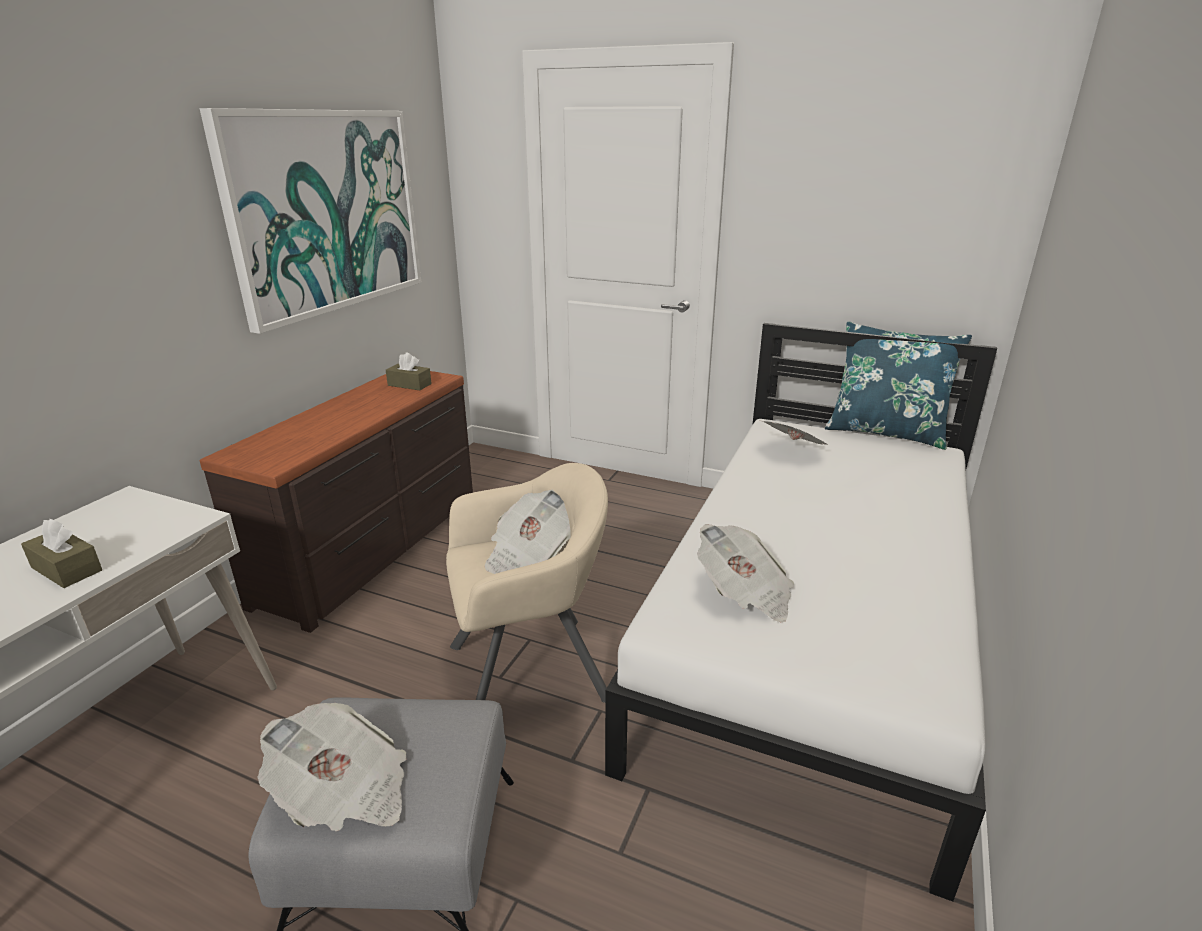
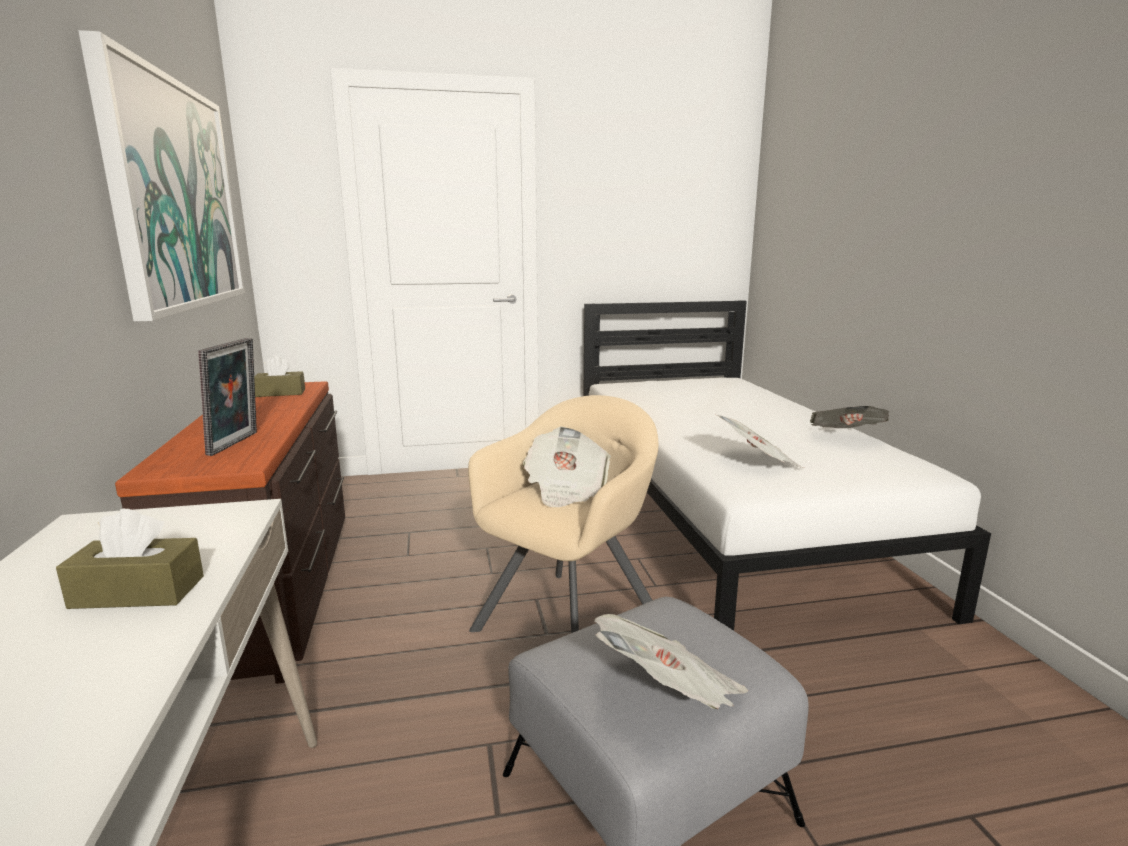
camera: 35 degrees left, 10 degrees down
newspaper [759,420,828,445] -> newspaper moved to [810,406,889,428]
blue pillow [825,322,972,450] -> none
none -> picture frame [198,338,257,456]

